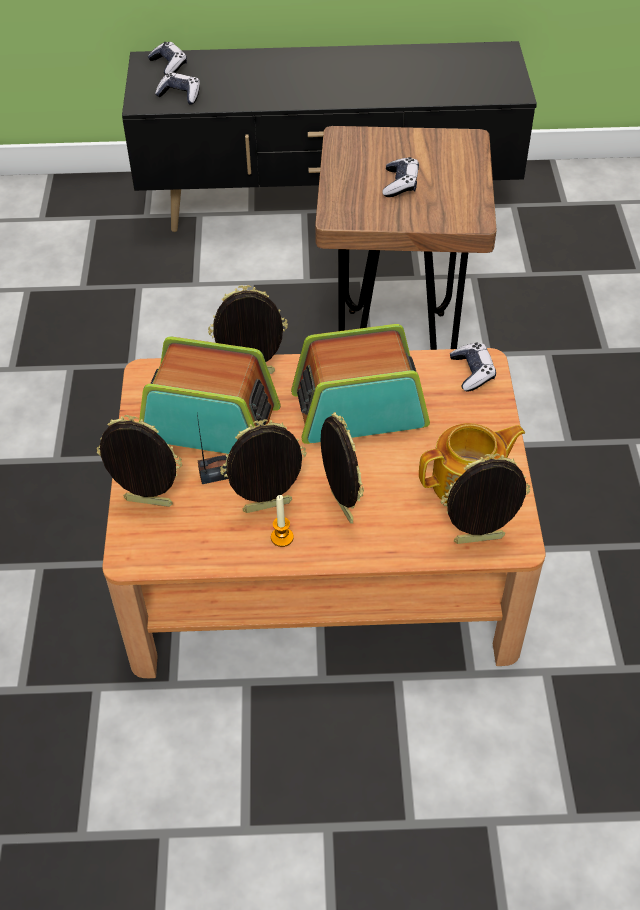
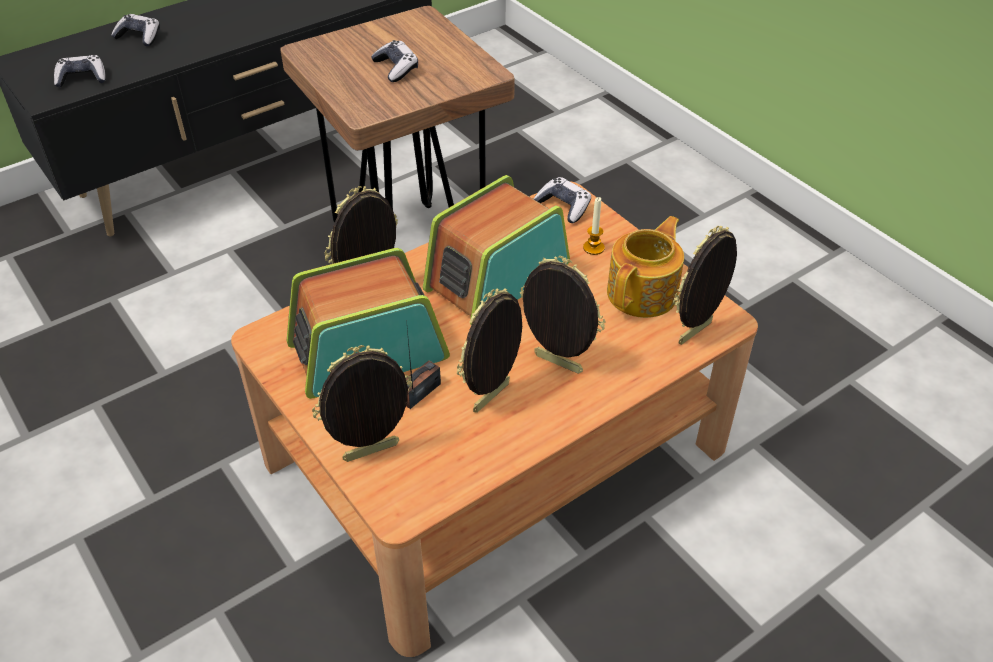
camera: 35 degrees left, 5 degrees down
game controller [148,42,187,75] -> game controller moved to [111,14,160,46]
candle [271,495,294,547] -> candle moved to [583,197,605,255]

